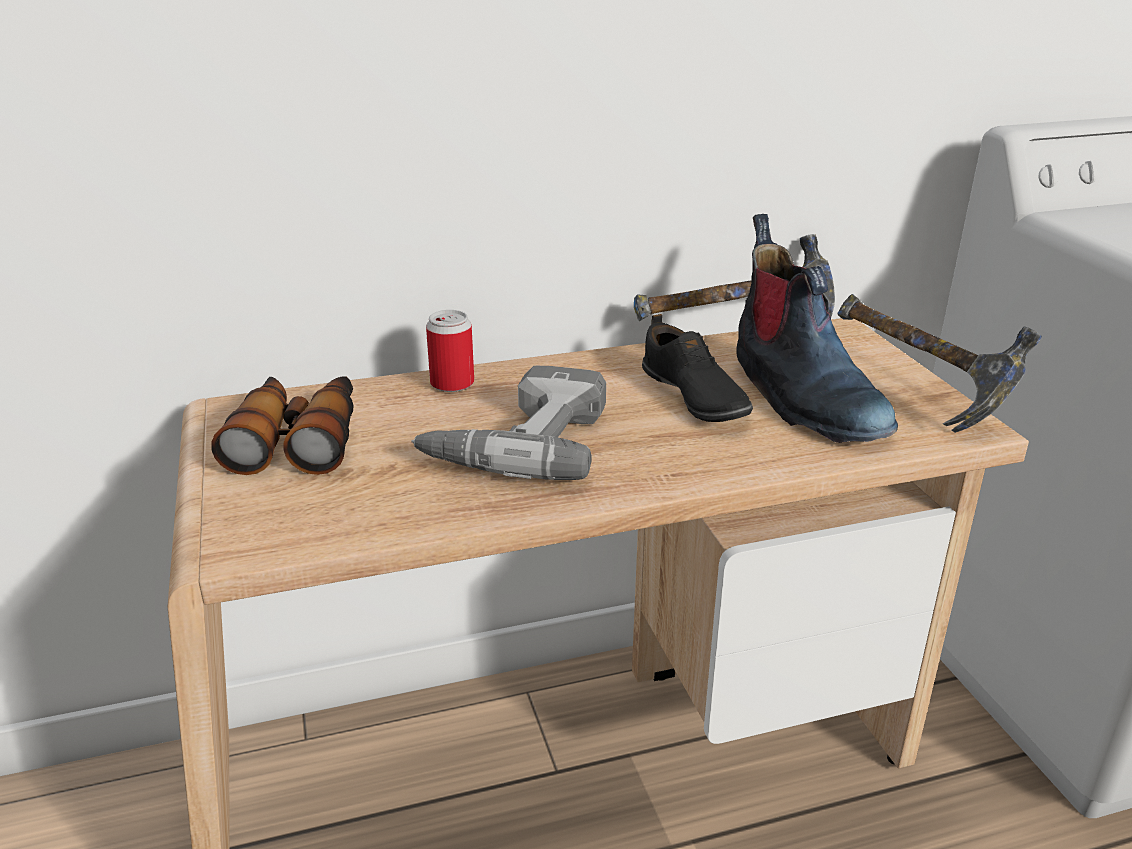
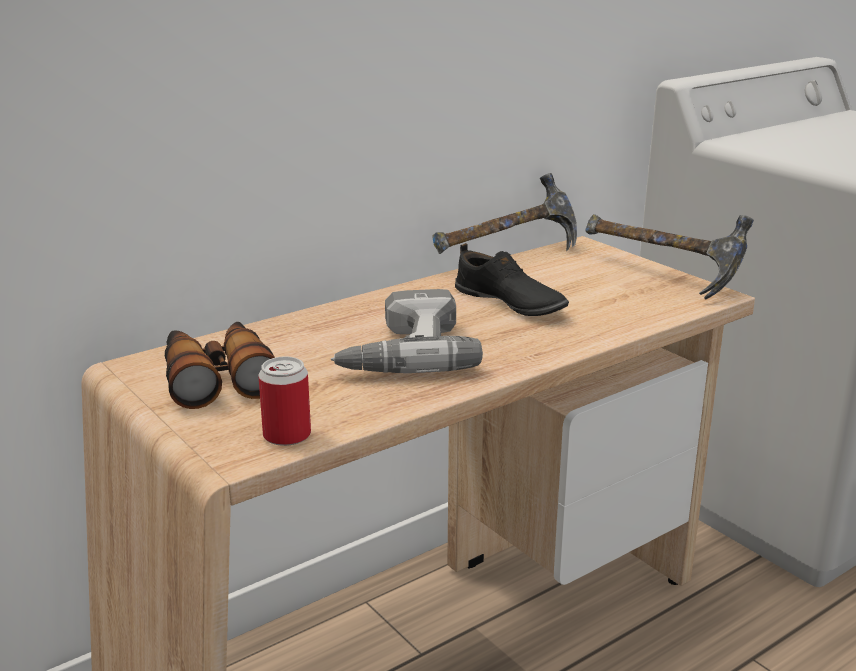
camera: 20 degrees left, 5 degrees down
can [426,310,474,392] -> can moved to [258,356,311,446]
boot [736,214,898,443] -> none

